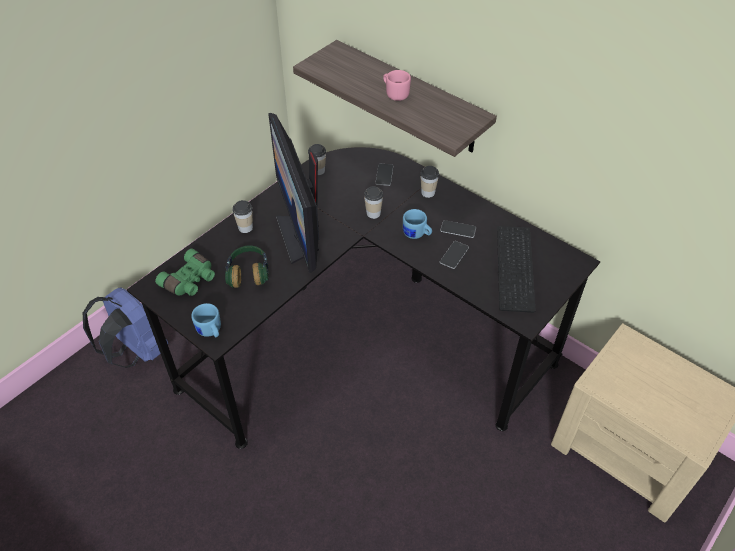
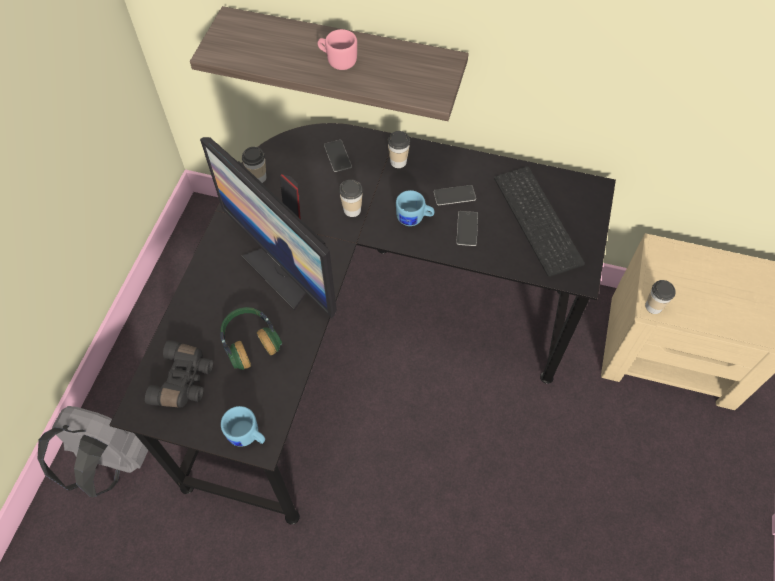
camera: 25 degrees left, 10 degrees up
blue backpack [83,288,168,368] -> grey backpack [38,406,148,497]
green binoculars [155,249,215,296] -> black binoculars [145,340,213,408]
cup [232,200,253,233] -> cup moved to [645,280,676,314]

